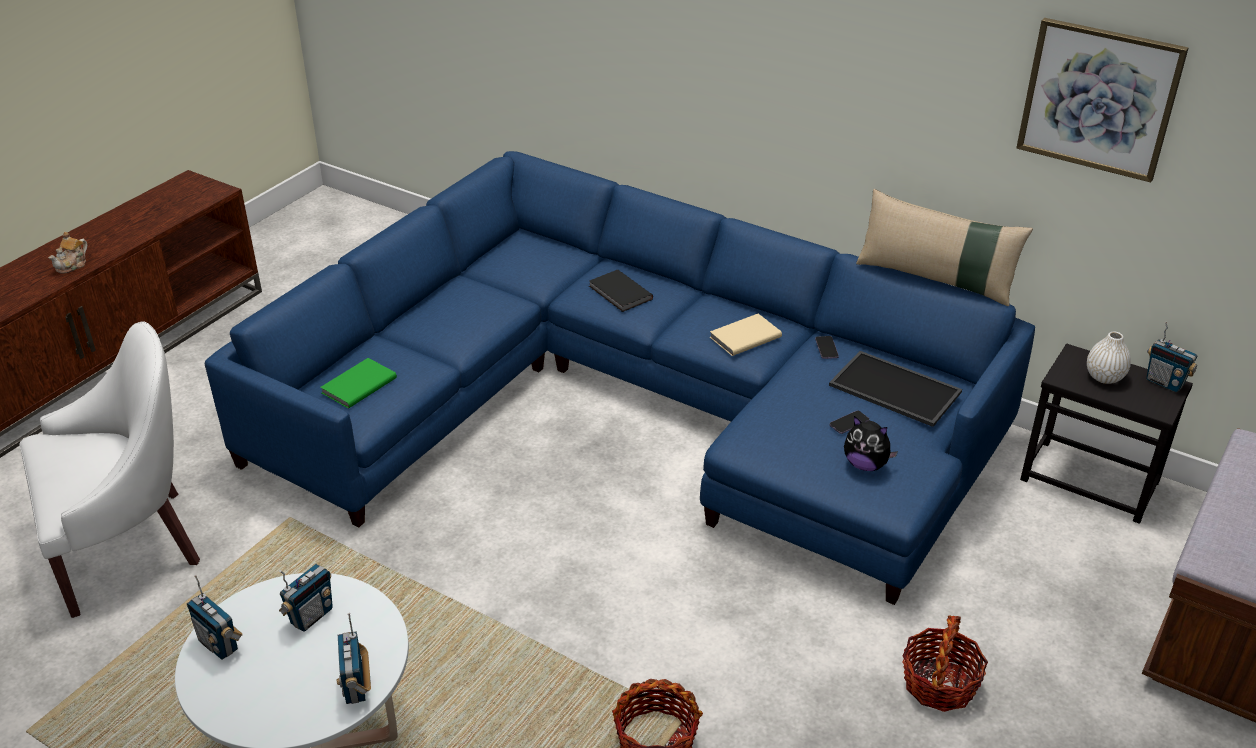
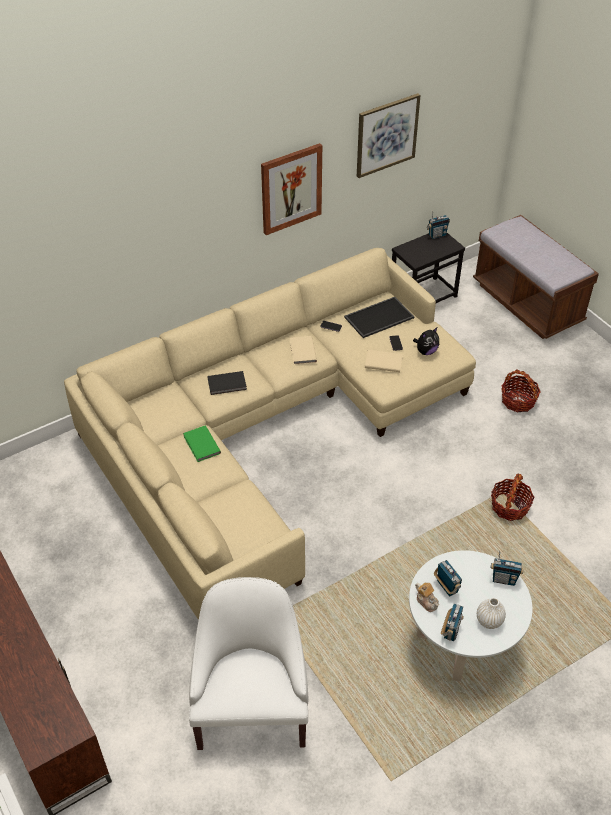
camera: 65 degrees left, 10 degrees up
teapot [49,232,87,274] -> teapot moved to [415,583,439,612]
radio [187,575,243,660] -> radio turned 45 degrees counterclockwise [441,604,464,641]
blue sofa [205,151,1035,605] -> beige sofa [64,248,476,620]
green book [320,358,397,408] -> green book moved to [183,425,221,462]
beige pillow [856,189,1033,306] -> none
white vase [1087,332,1131,384] -> white vase moved to [477,598,506,629]
none -> picture [261,143,322,235]
none -> beige book [365,350,403,372]

